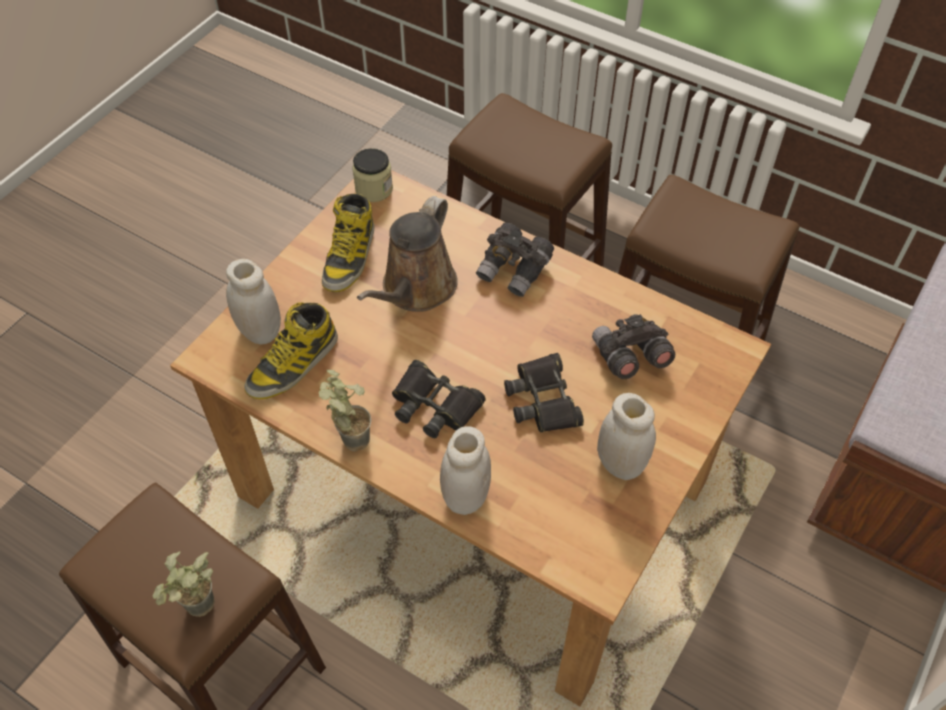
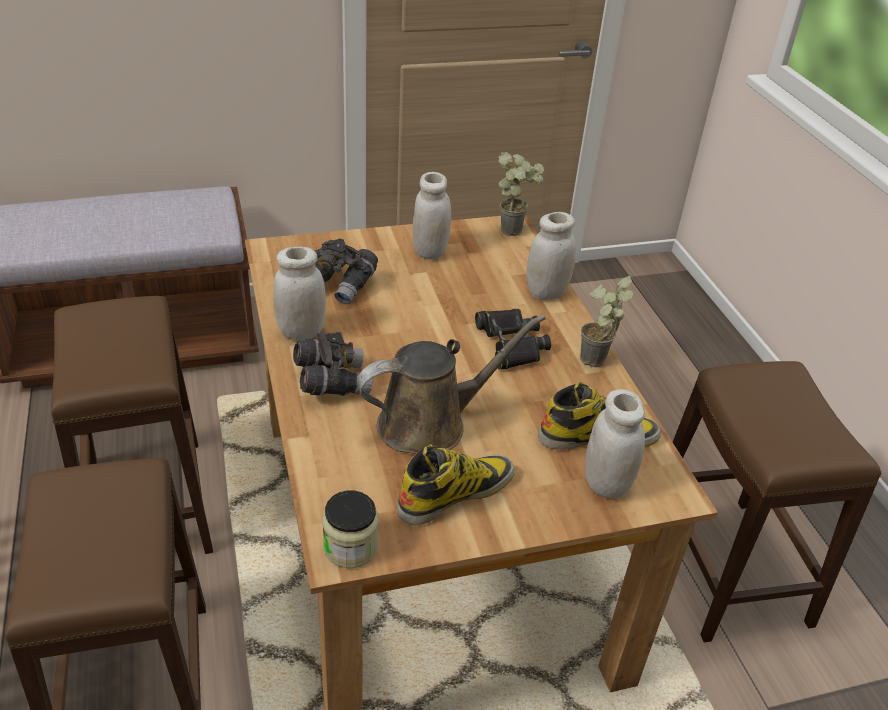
camera: 140 degrees left, 15 degrees down
potted plant [153,551,215,617] -> potted plant moved to [498,152,544,236]
black binoculars [504,353,584,432] -> none
none -> white jar [273,247,326,340]

